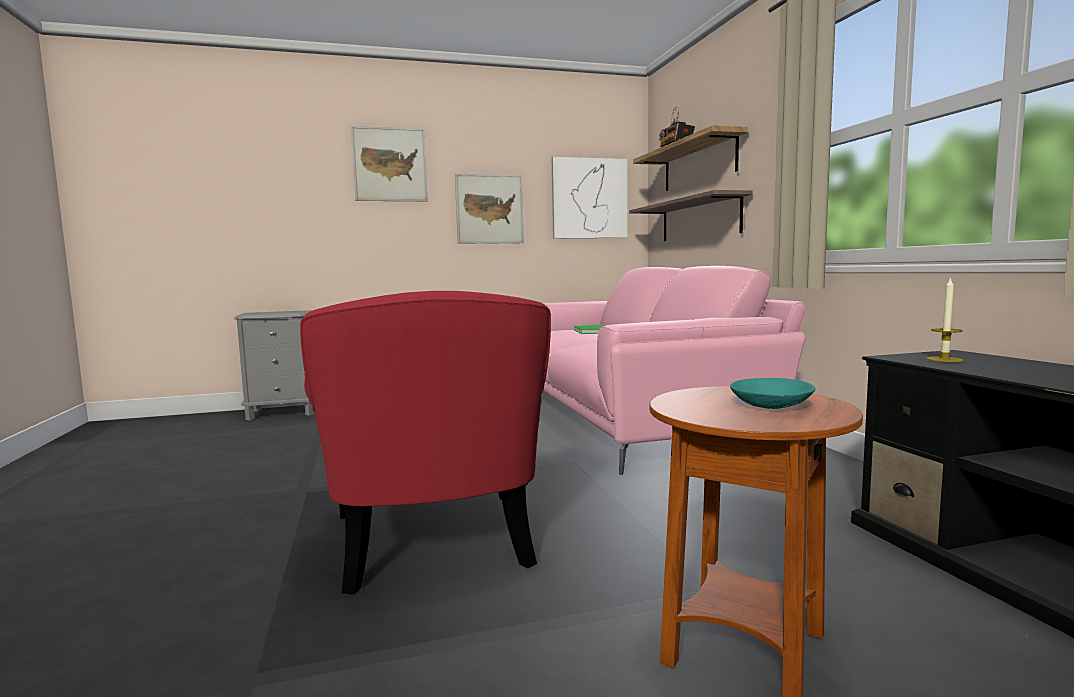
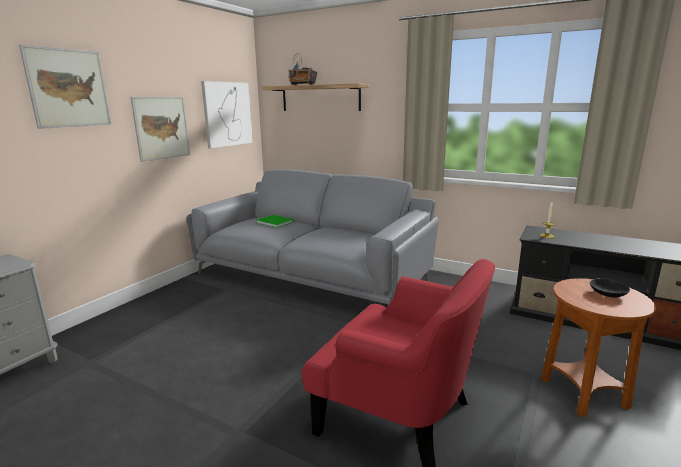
camera: 45 degrees left, 10 degrees up
pink sofa [543,266,807,475] -> grey sofa [186,169,439,305]
shelf [629,190,752,241] -> none
turquoise bowl [730,378,815,409] -> black bowl [590,278,630,298]

